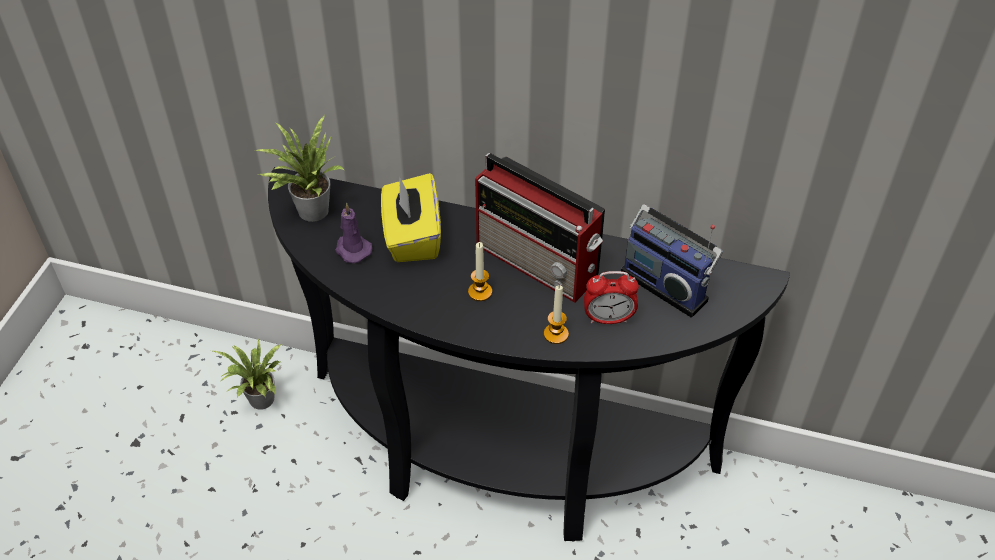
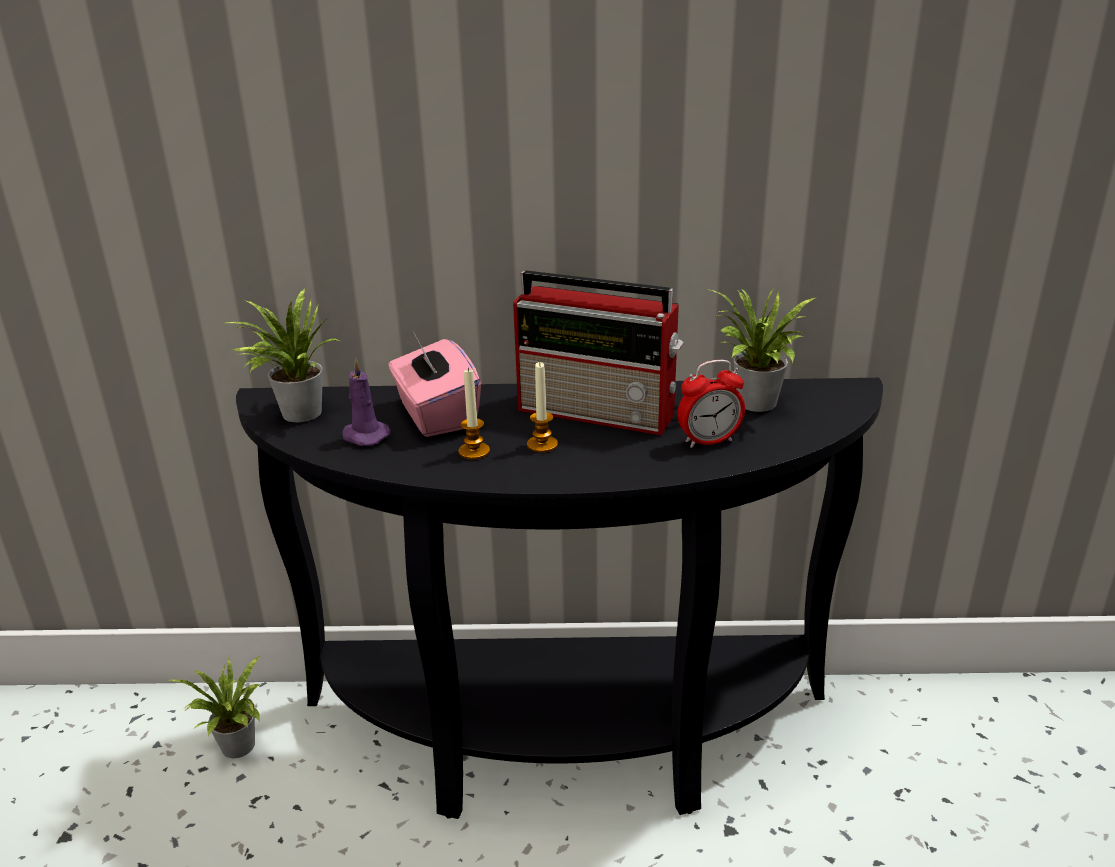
camera: 15 degrees left, 20 degrees down
yellow tissue box [381,173,441,262] -> pink tissue box [388,331,481,437]
candle [544,285,569,344] -> candle moved to [459,368,490,460]
radio [621,205,723,318] -> potted plant [707,286,815,412]

